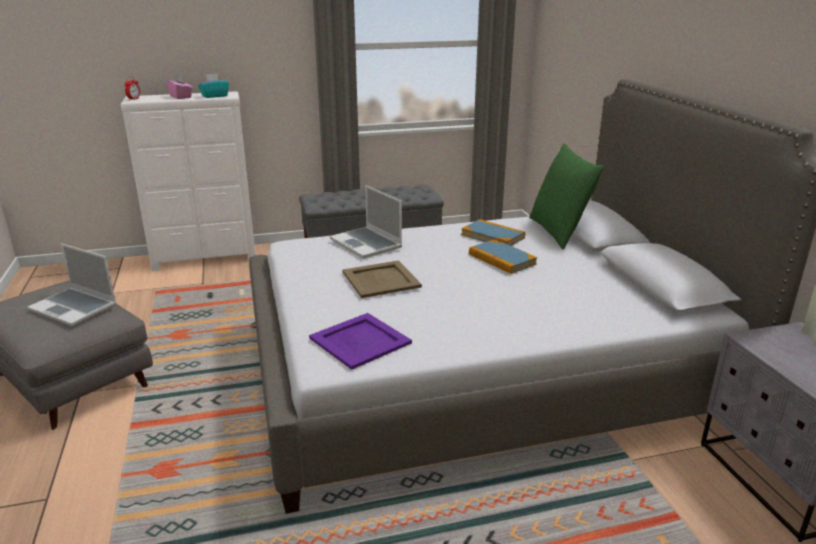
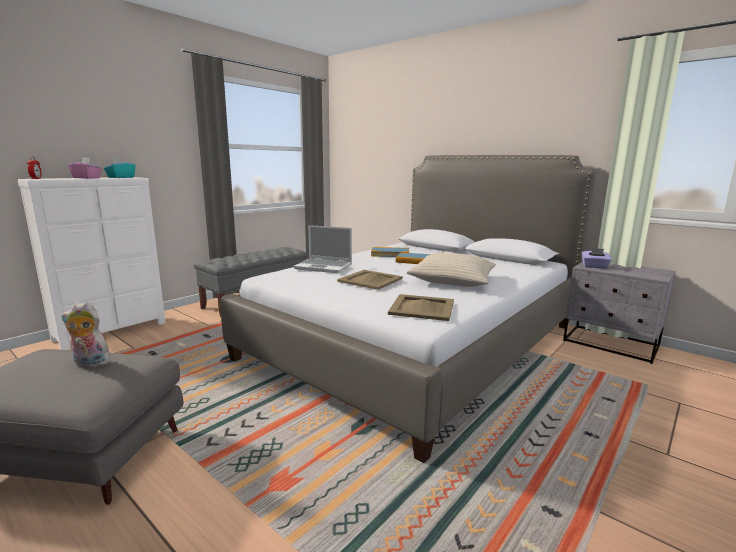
camera: 35 degrees left, 10 degrees down
laptop [27,243,117,326] -> plush toy [61,302,111,367]
purple tray [309,313,412,370] -> beige tray [388,294,454,321]
green pillow [529,144,604,250] -> none
none -> beige pillow [406,252,496,287]
none -> purple tissue box [582,248,612,269]

